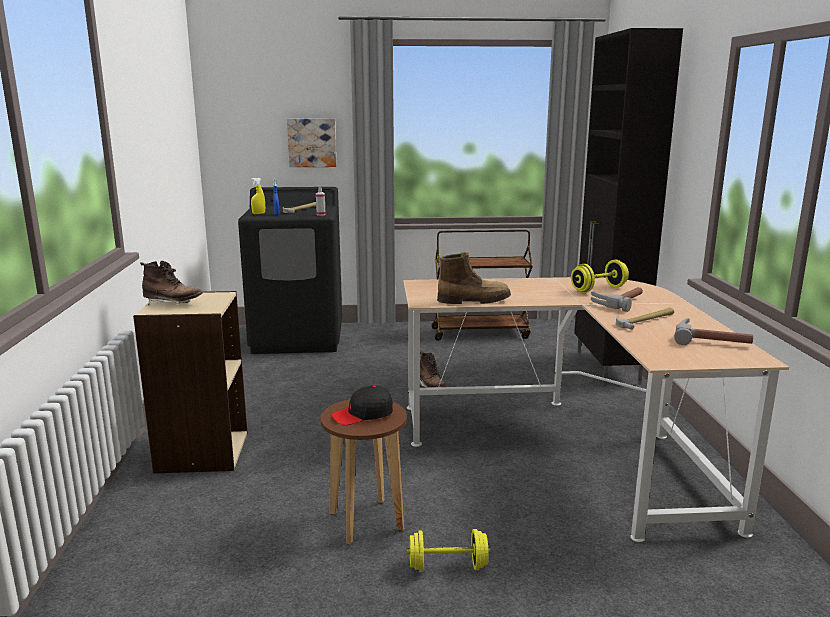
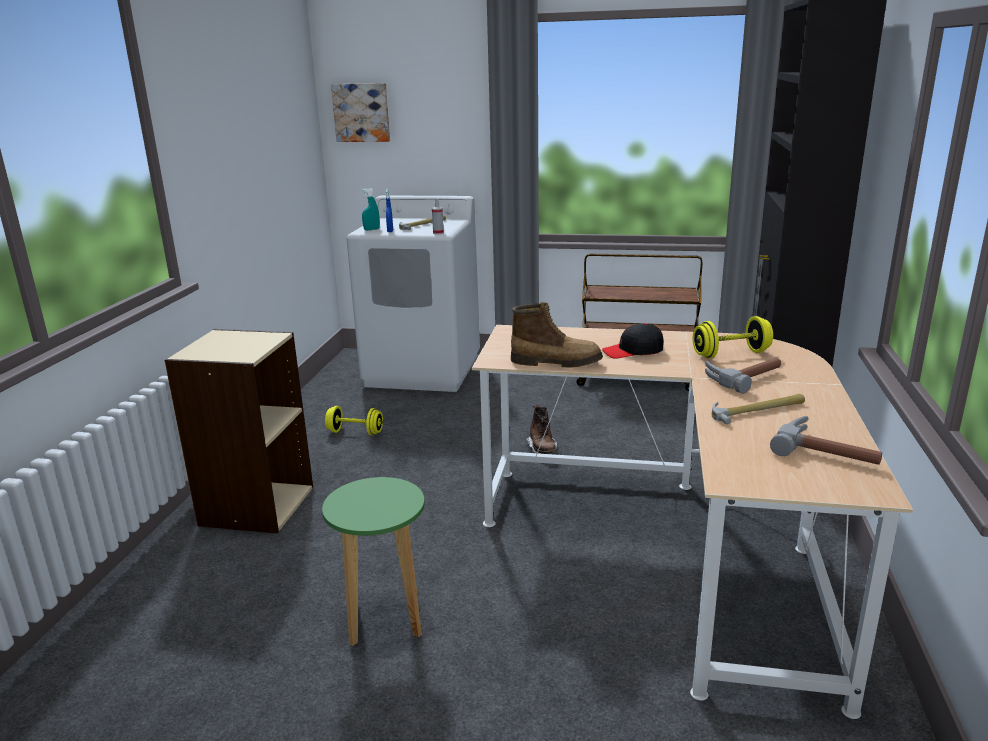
camera: 15 degrees right, 5 degrees up
brown boot [140,261,203,305] -> none
black washing machine [238,187,342,354] -> white washing machine [347,195,480,392]
yellow spray bottle [251,178,265,214] -> turquoise spray bottle [362,188,380,231]
picture [287,119,337,167] -> picture moved to [331,83,390,142]
brown stool [320,399,407,544] -> green stool [322,477,425,646]
black cap [331,386,393,425] -> black cap moved to [602,323,663,358]
yellow dumbbell [406,529,490,572] -> yellow dumbbell moved to [325,406,383,435]

